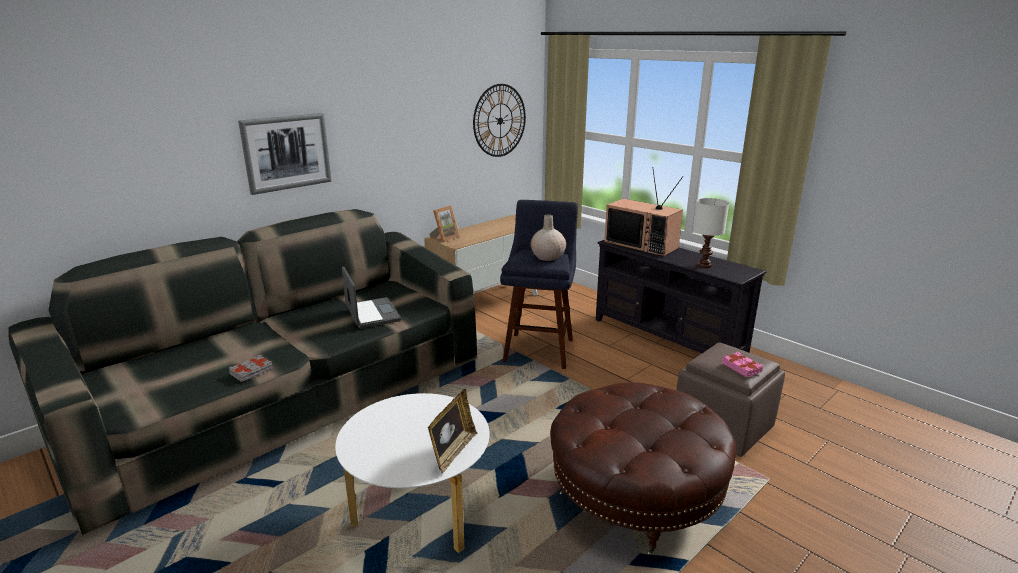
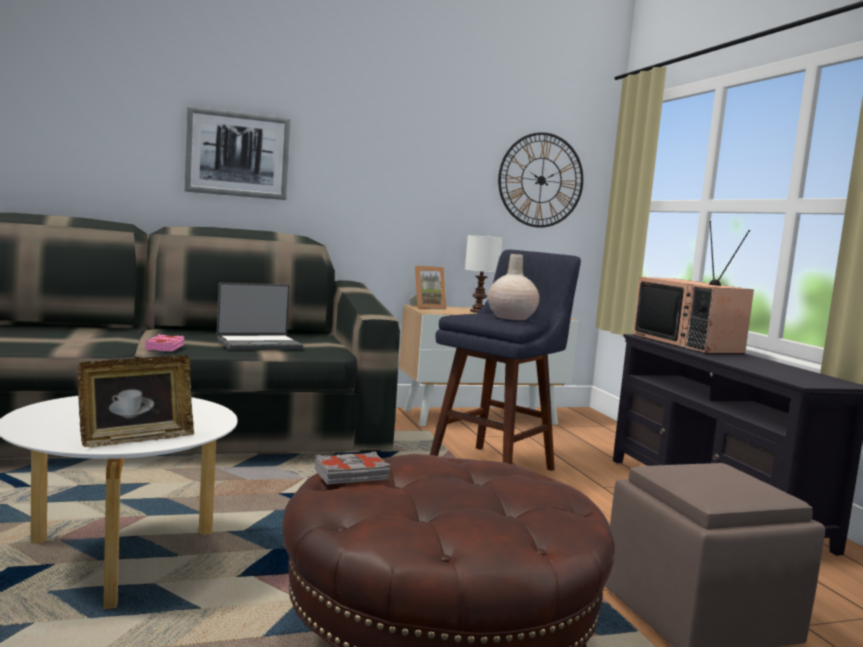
camera: 25 degrees right, 15 degrees down
grey book [229,355,273,382] -> grey book moved to [315,452,390,484]
laptop [342,267,401,328] -> laptop turned 60 degrees clockwise [217,283,303,350]
white table lamp [693,198,729,268] -> white table lamp moved to [465,235,502,313]
pink book [722,352,763,377] -> pink book moved to [145,334,185,351]

